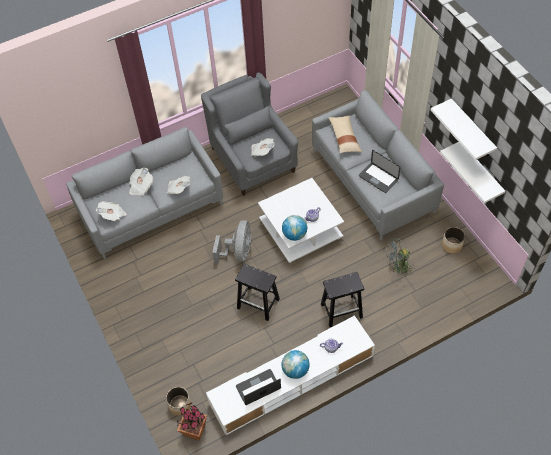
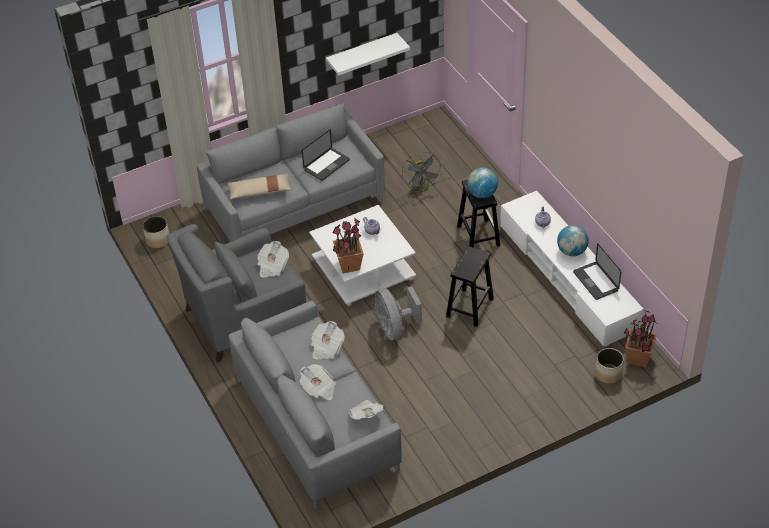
camera: 90 degrees left, 10 degrees down
grey fan [212,220,252,264] -> grey fan turned 120 degrees counterclockwise [375,286,422,340]
globe [282,215,307,241] -> globe moved to [467,167,498,198]
white shelf [431,99,497,160] -> none
planter [442,227,465,254] -> planter moved to [143,216,169,248]
none -> potted plant [333,218,364,273]

